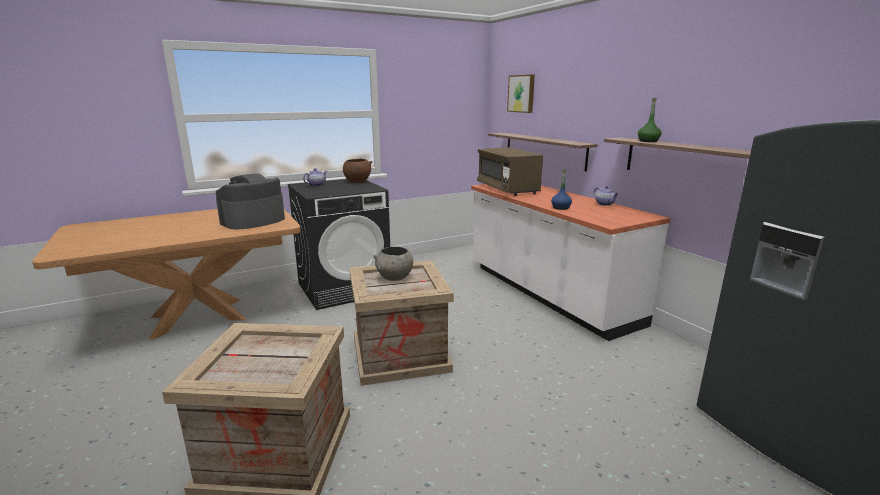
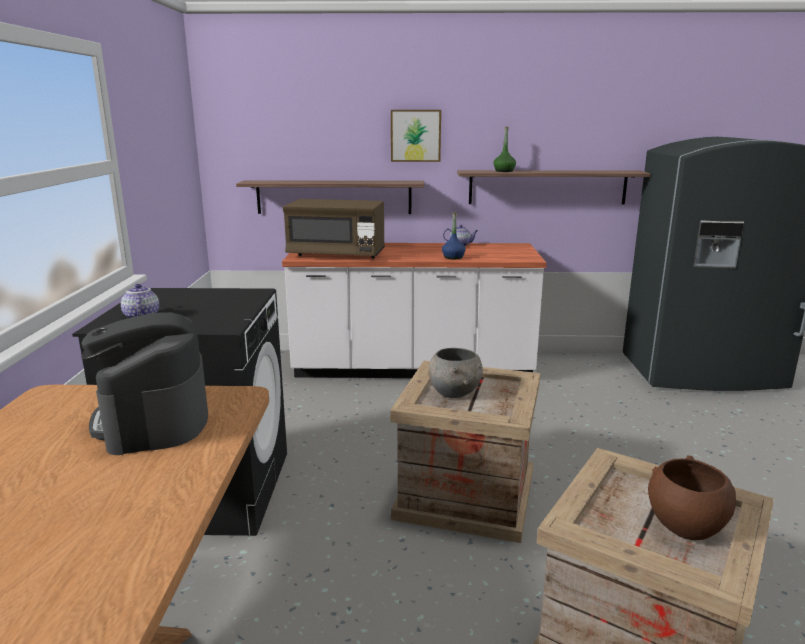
camera: 60 degrees left, 0 degrees up
brown bowl [343,159,372,183] -> brown bowl moved to [648,455,736,540]
picture [507,75,535,113] -> picture moved to [391,110,441,162]

